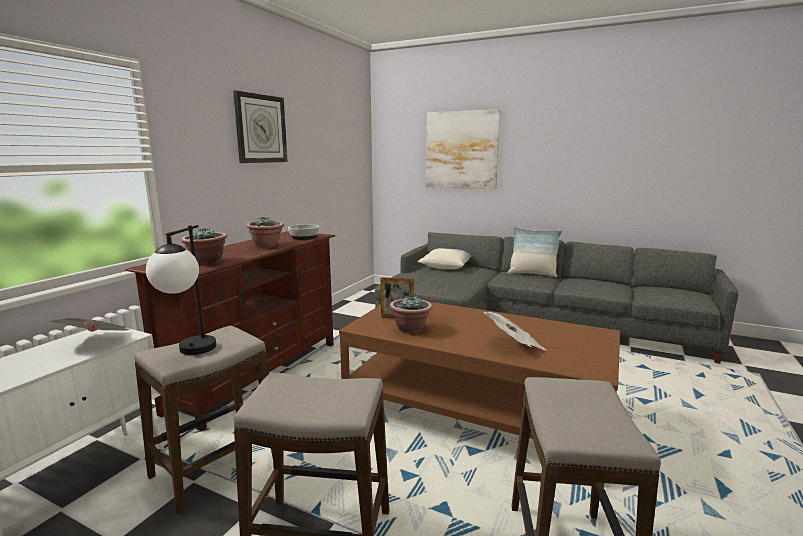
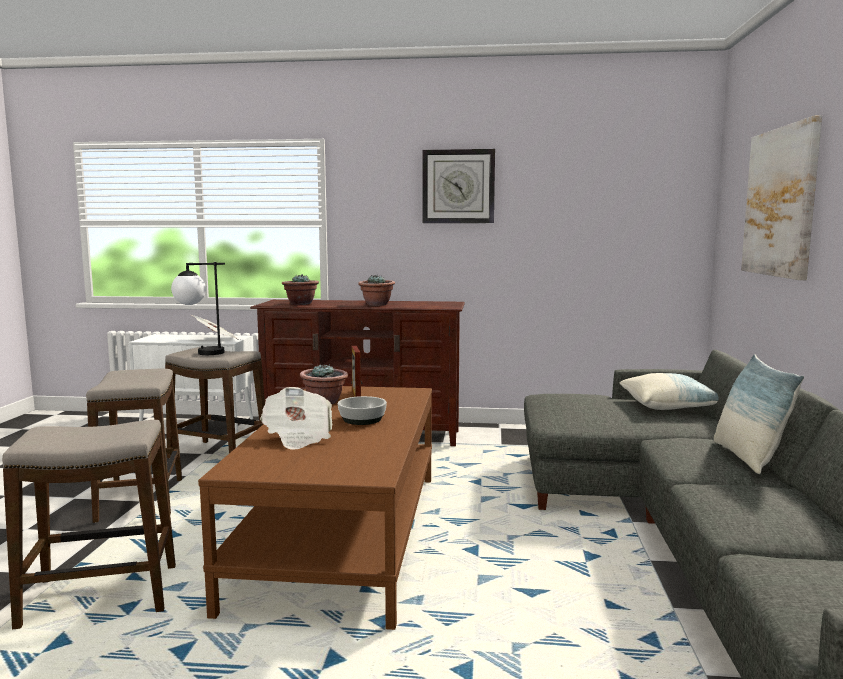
camera: 70 degrees right, 5 degrees down
bowl [288,224,319,240] -> bowl moved to [338,396,387,425]

